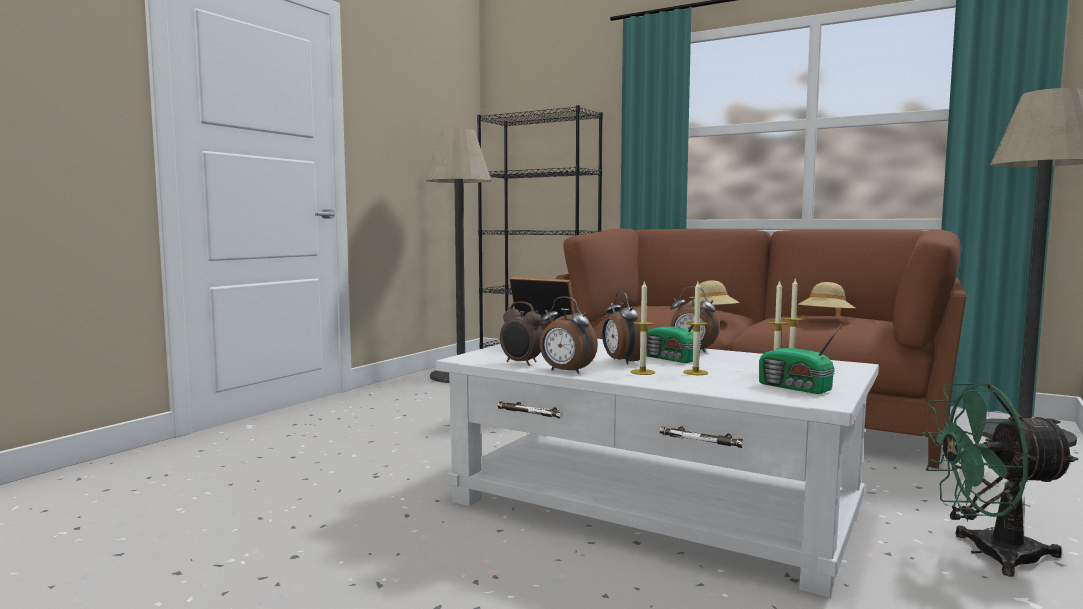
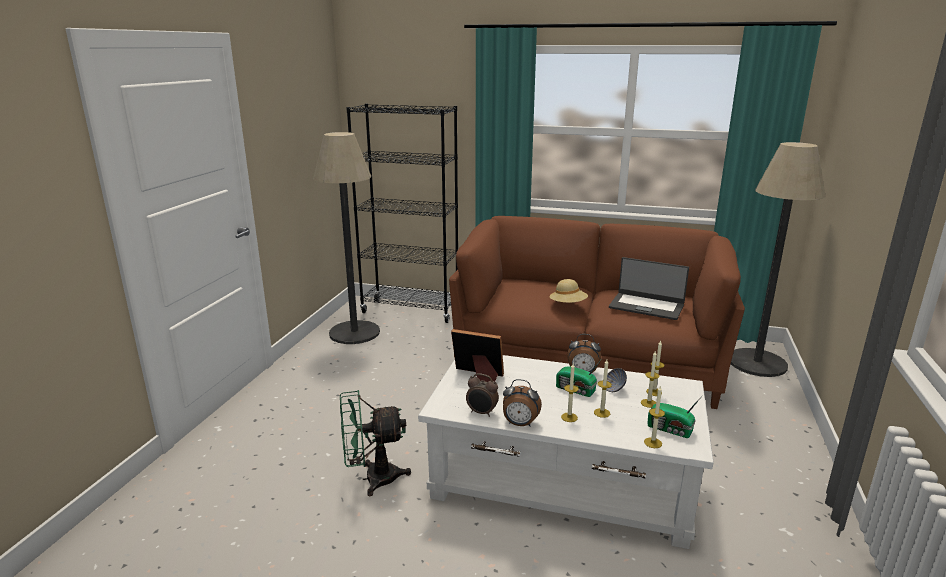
camera: 15 degrees left, 15 degrees up
alarm clock [602,291,648,365] -> none
beige hat [798,282,855,317] -> laptop [609,257,689,320]
green fan [921,382,1078,577] -> green fan moved to [340,390,411,496]
none -> bowl [606,368,627,392]
none -> candle [644,385,665,448]

